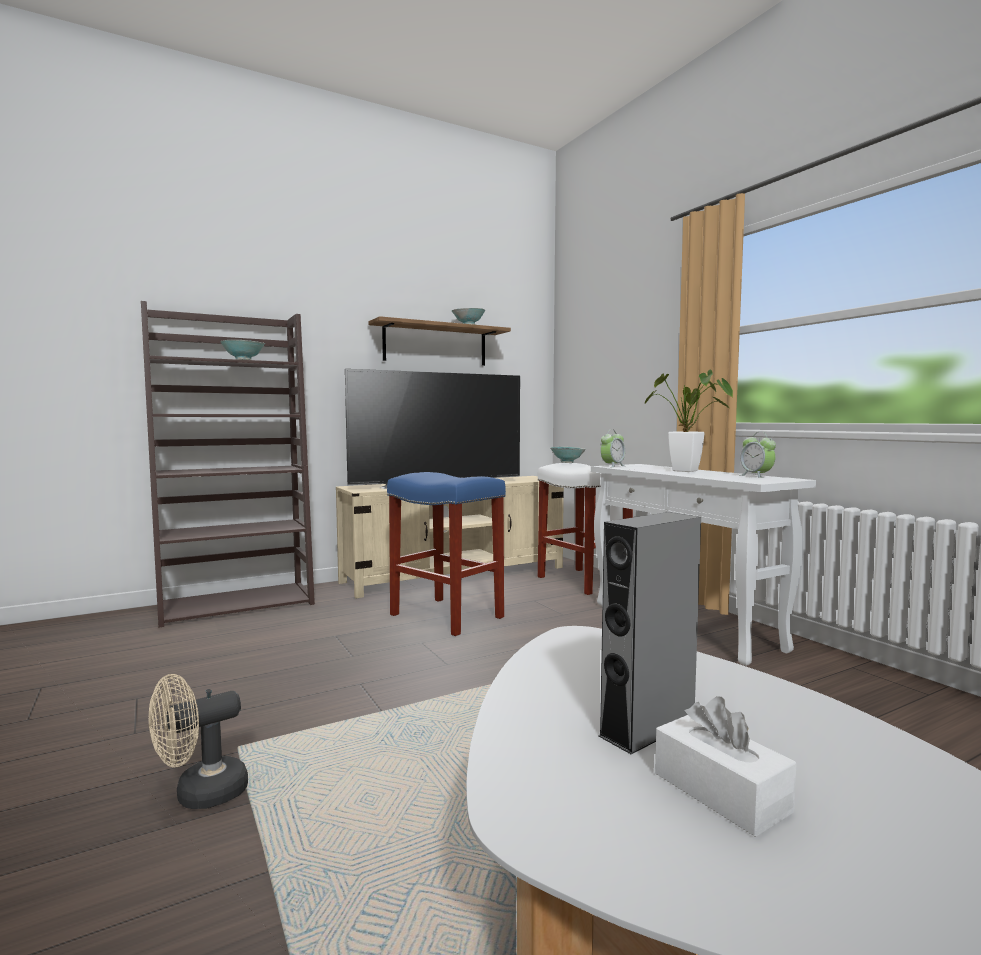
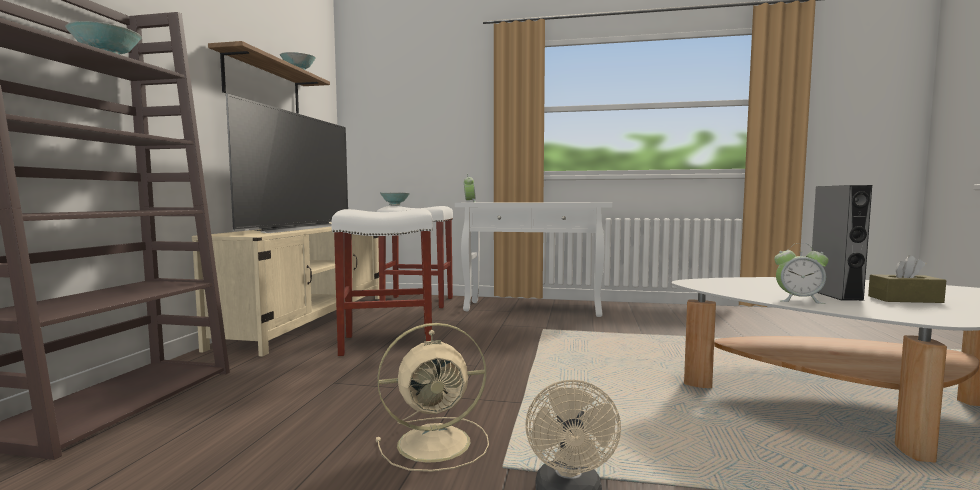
camera: 50 degrees left, 0 degrees up
blue stool [387,472,506,636] -> white stool [331,209,433,356]
potted plant [644,370,733,472] -> none
white tissue box [655,696,797,837] -> brown tissue box [868,255,946,303]
alarm clock [740,432,776,478] -> alarm clock moved to [774,243,829,304]
none -> beige fan [376,323,489,472]

